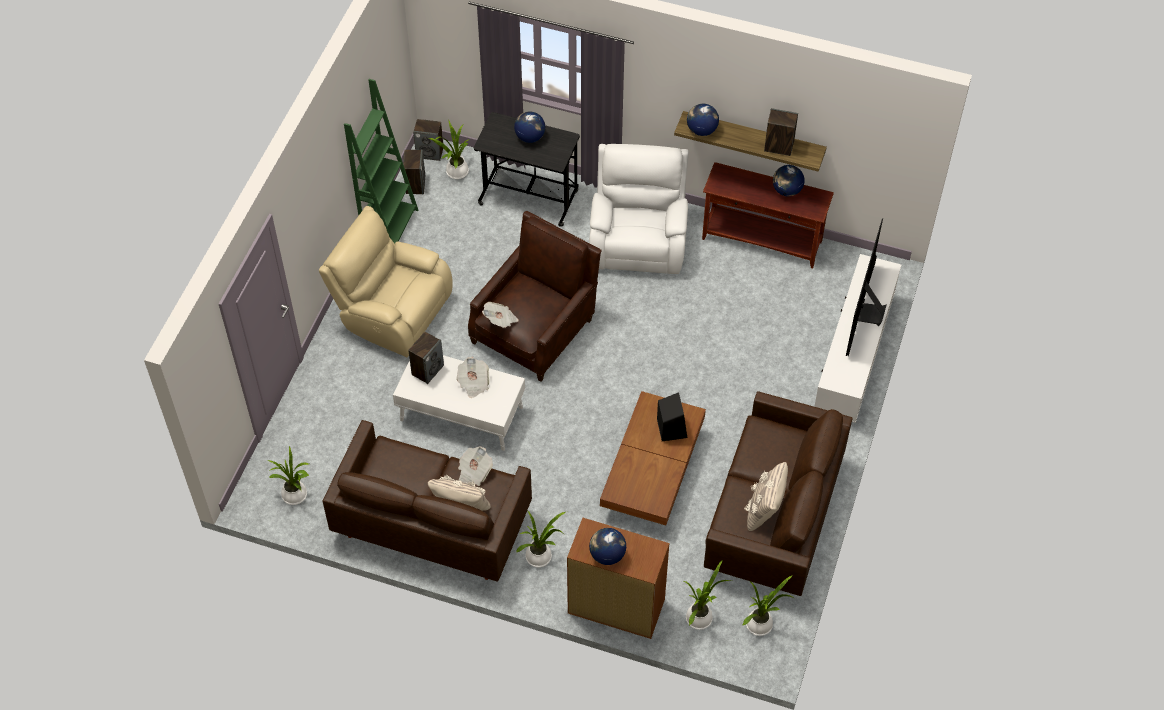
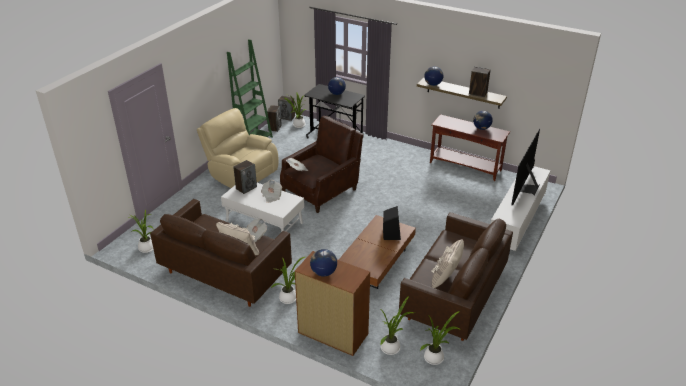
camera: 10 degrees right, 20 degrees down
white armchair [589,144,689,274] -> none

